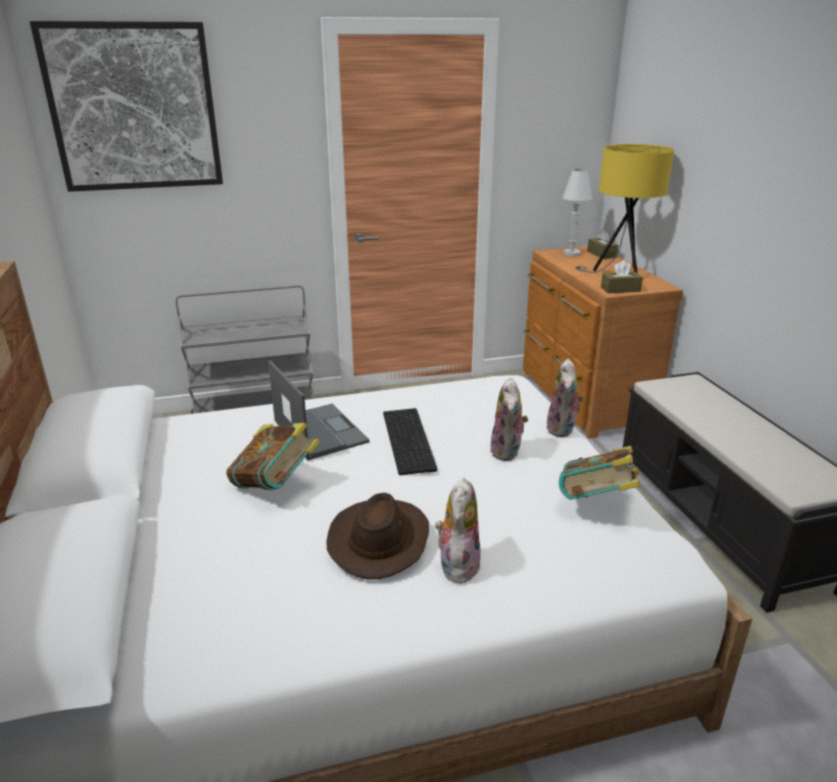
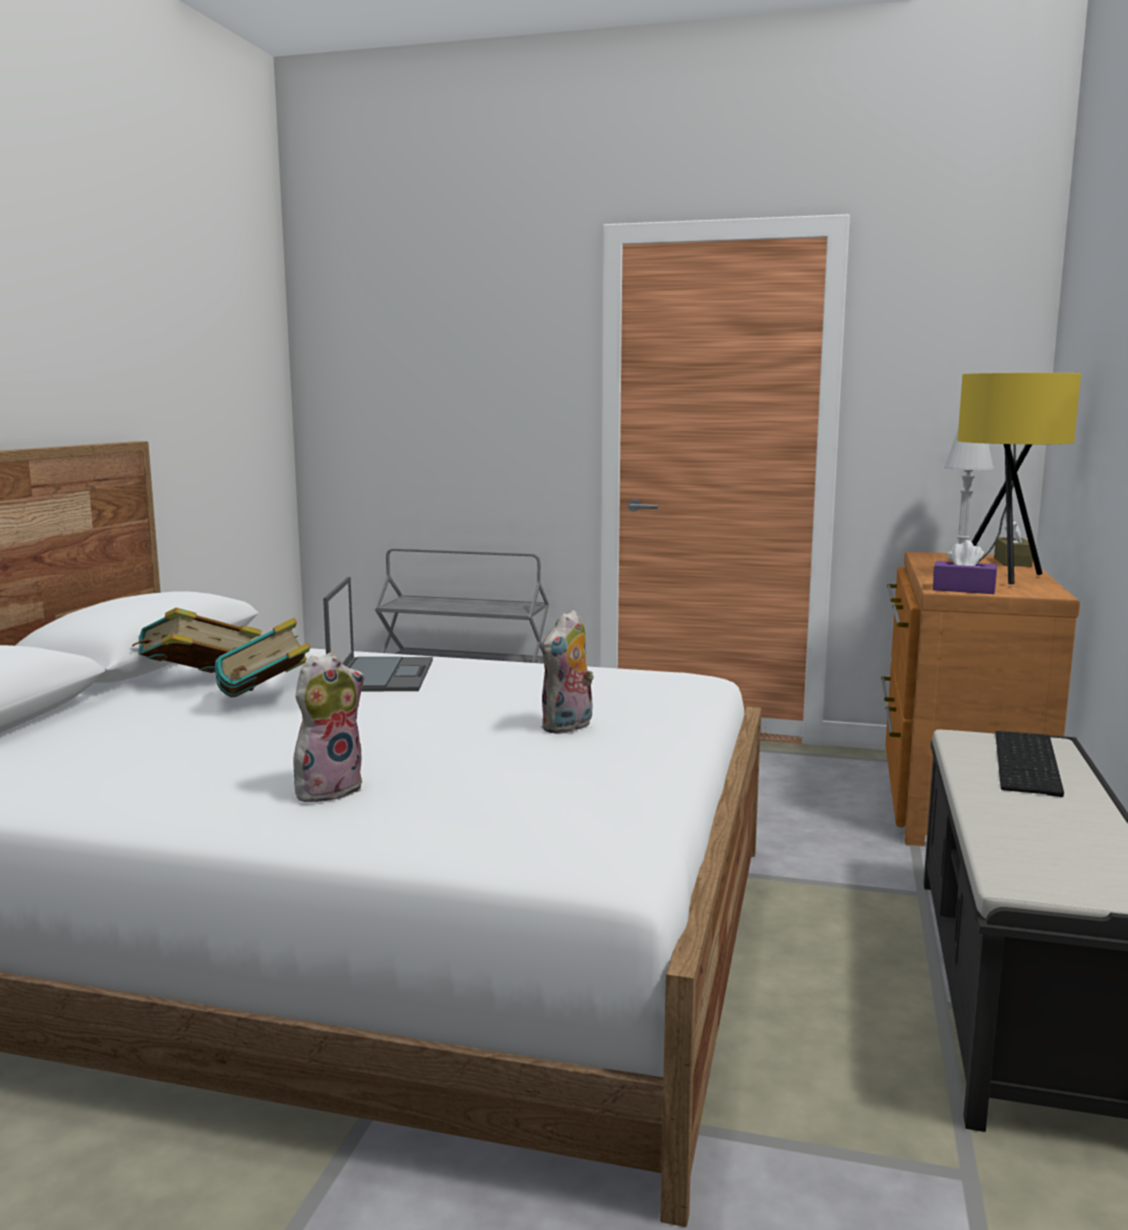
camera: 30 degrees right, 15 degrees down
picture [30,21,223,192] -> none
brown hat [327,493,429,580] -> none
keyboard [383,408,437,475] -> keyboard moved to [995,731,1064,797]
plush toy [547,358,584,437] -> none
book [559,446,640,500] -> book moved to [132,607,261,673]
brown tissue box [601,260,643,293] -> purple tissue box [933,540,997,594]

